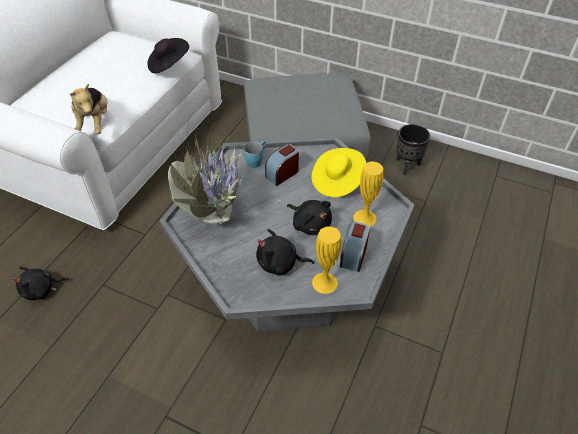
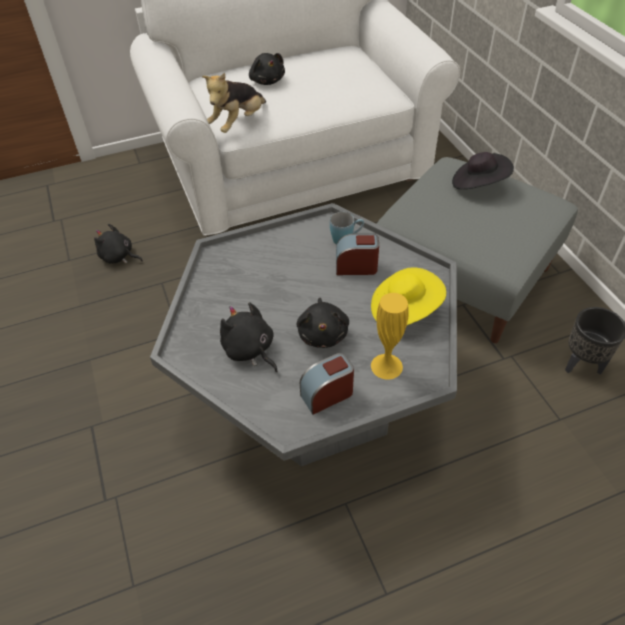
camera: 45 degrees right, 0 degrees up
black hat [148,38,189,73] -> black hat moved to [452,152,514,189]
potted plant [168,120,281,224] -> none
yellow vase [312,226,341,294] -> none
none -> black plush toy [249,53,285,85]

